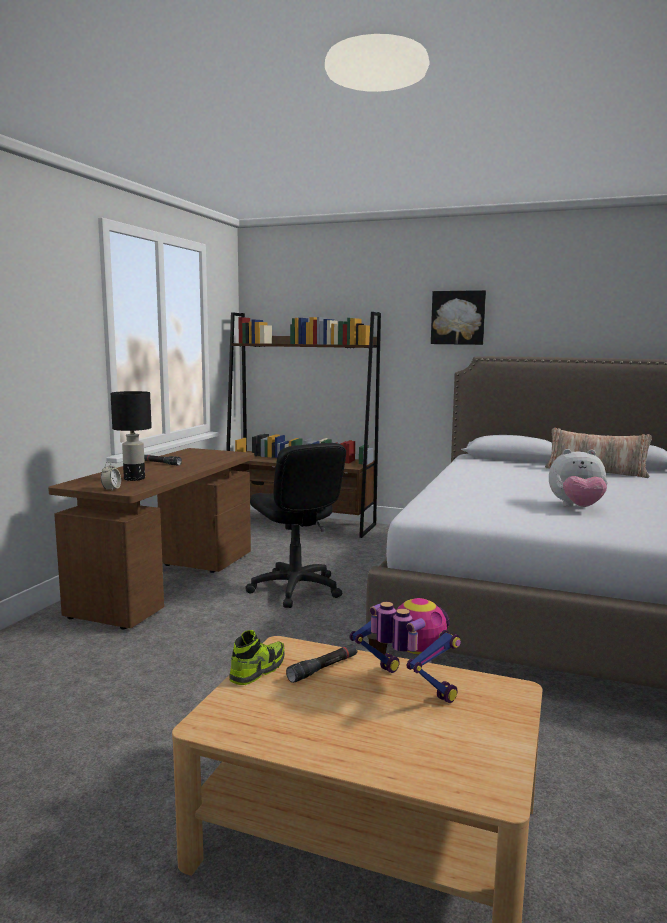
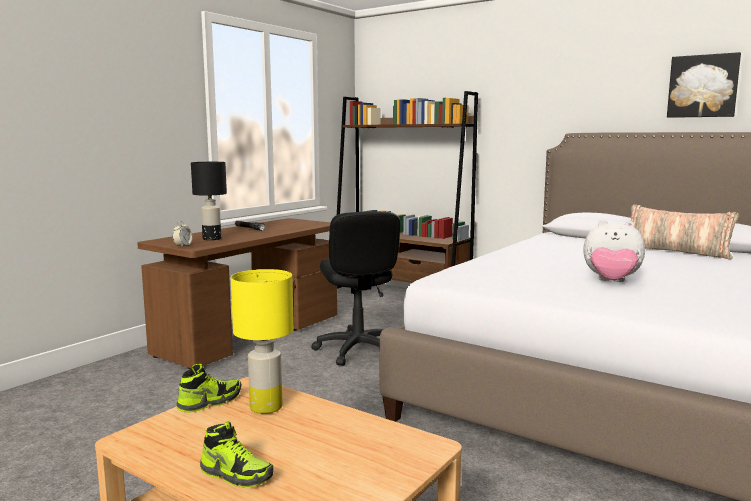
camera: 15 degrees right, 0 degrees up
black flashlight [286,644,357,683] -> yellow table lamp [231,269,294,414]
toy robot [349,598,461,703] -> none
picture [431,290,486,345] -> picture moved to [667,52,741,118]
none -> shoe [200,421,274,487]

